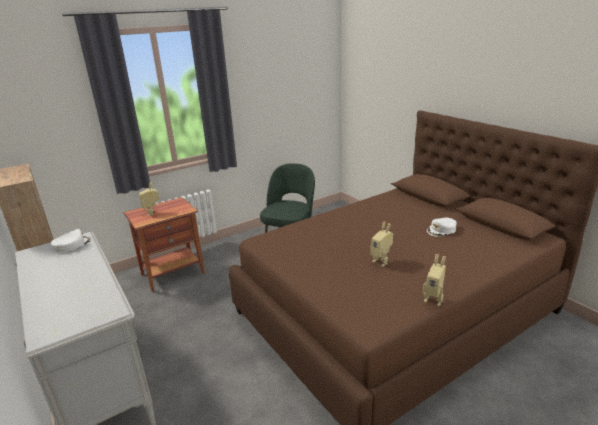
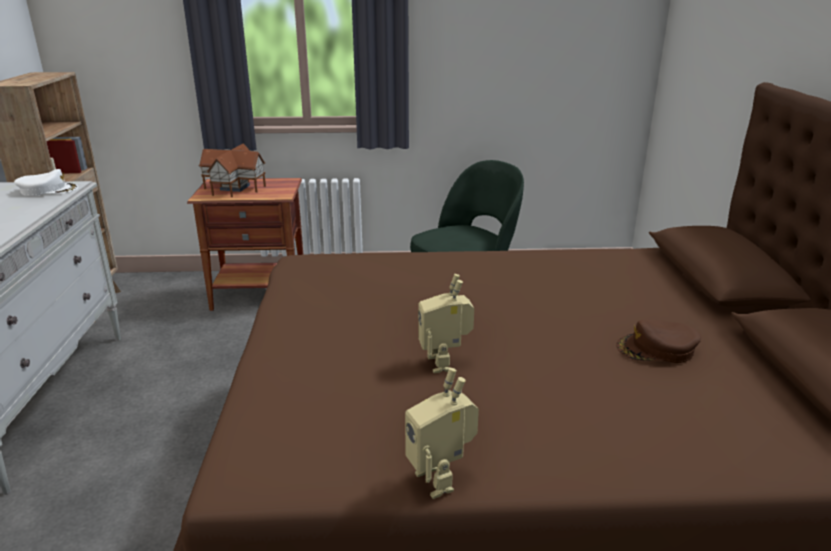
camera: 30 degrees right, 0 degrees up
toy robot [139,182,159,216] -> toy house [199,144,266,197]
white cap [427,218,457,237] -> brown cap [616,319,701,363]

